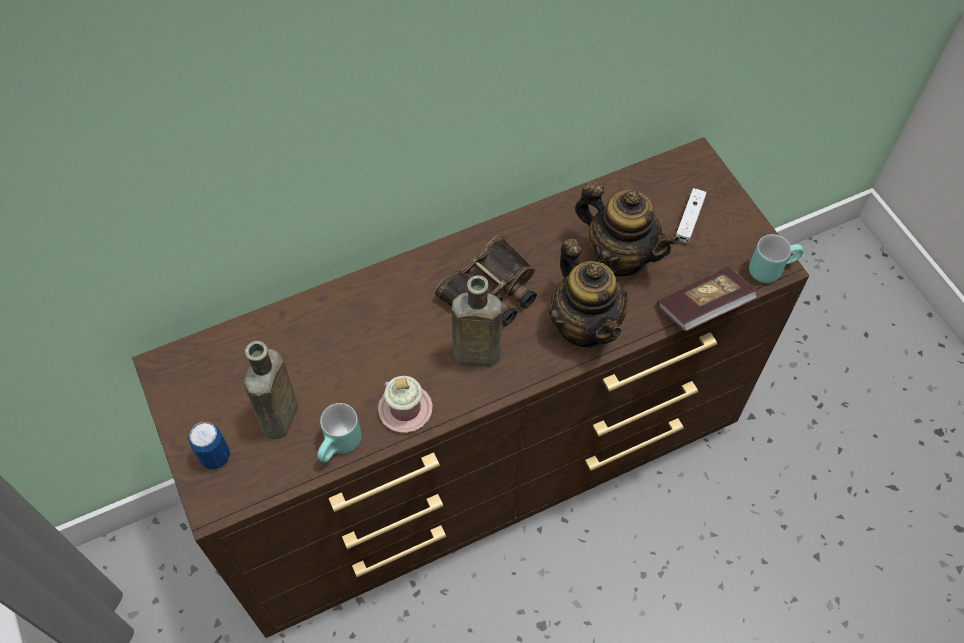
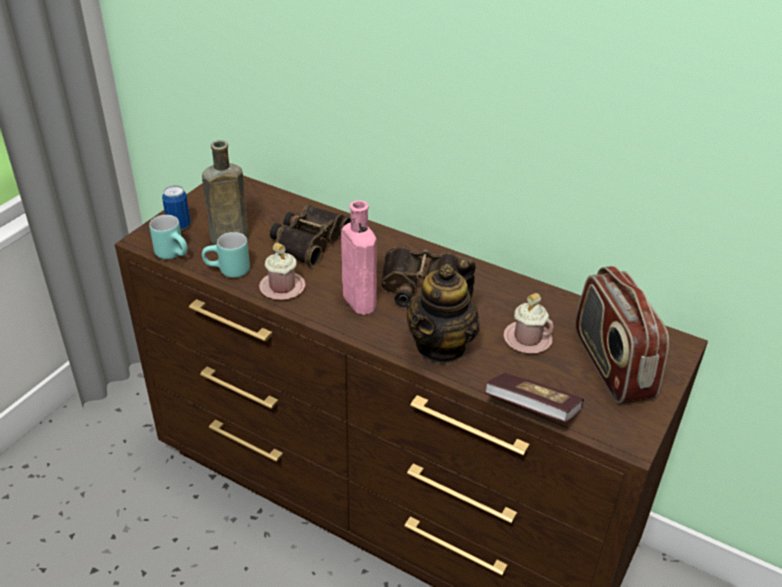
camera: 55 degrees right, 20 degrees down
brown bottle [452,275,503,366] -> pink bottle [341,200,377,315]
teapot [575,181,680,276] -> pink mug [504,293,554,354]
white game controller [676,188,707,243] -> radio [575,266,669,404]
turquoise mug [749,234,804,283] -> turquoise mug moved to [149,215,188,259]
none -> binoculars [270,205,351,267]

